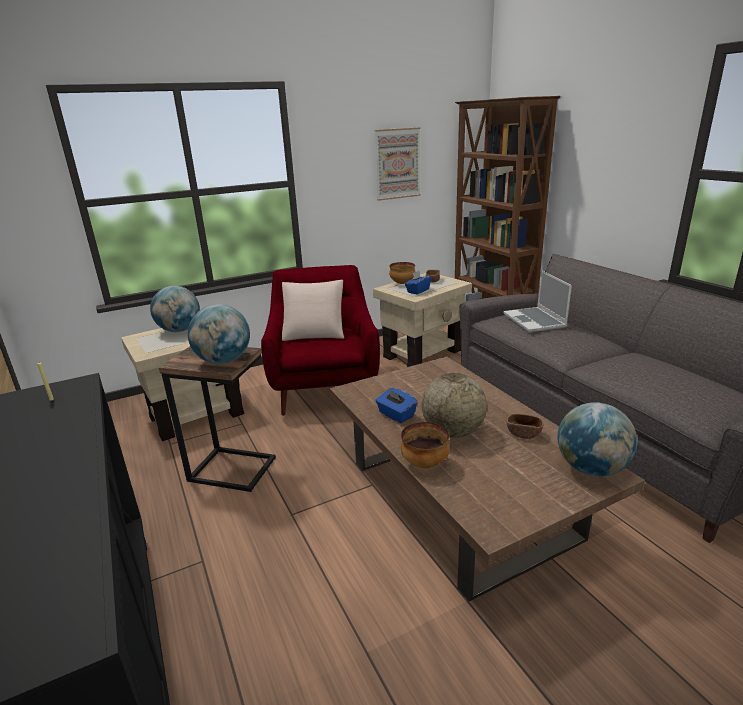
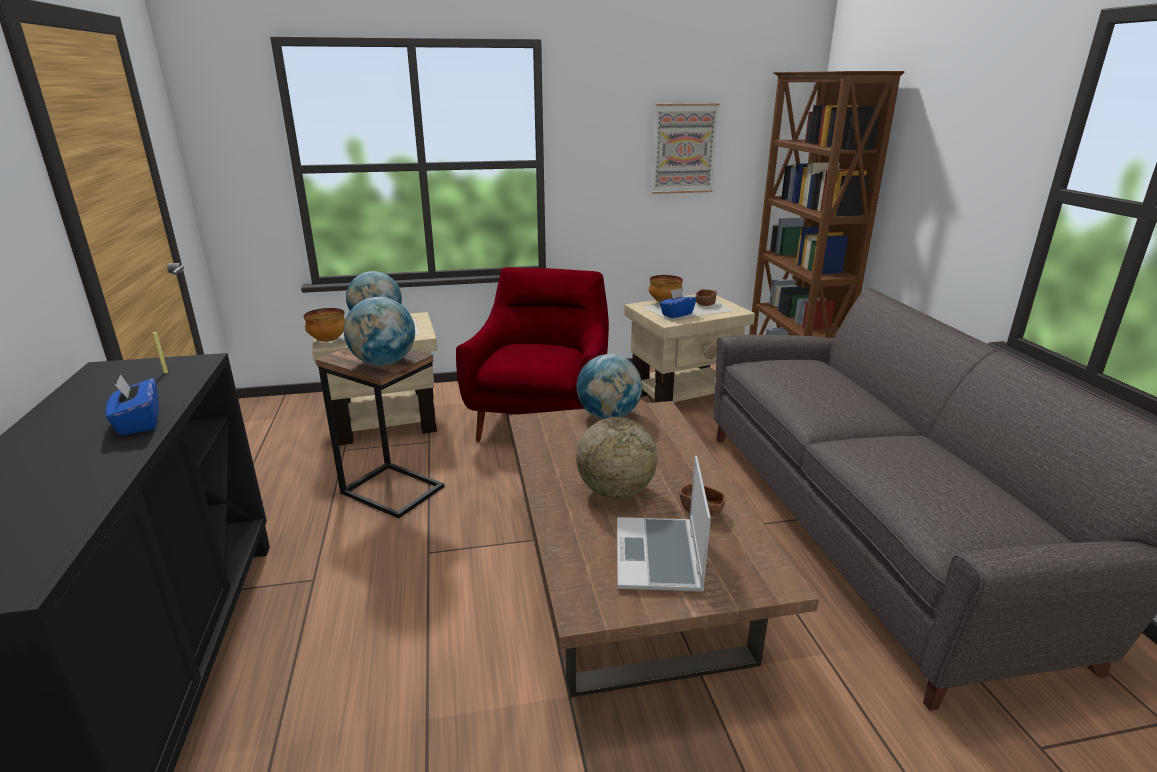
camera: 15 degrees right, 0 degrees up
beige pillow [282,280,344,341] -> none
blue tissue box [375,388,417,423] -> blue tissue box moved to [105,374,159,435]
bowl [401,422,449,469] -> bowl moved to [304,308,345,342]
laptop [503,270,572,332] -> laptop moved to [617,456,711,592]
globe [558,402,637,477] -> globe moved to [577,354,642,419]

